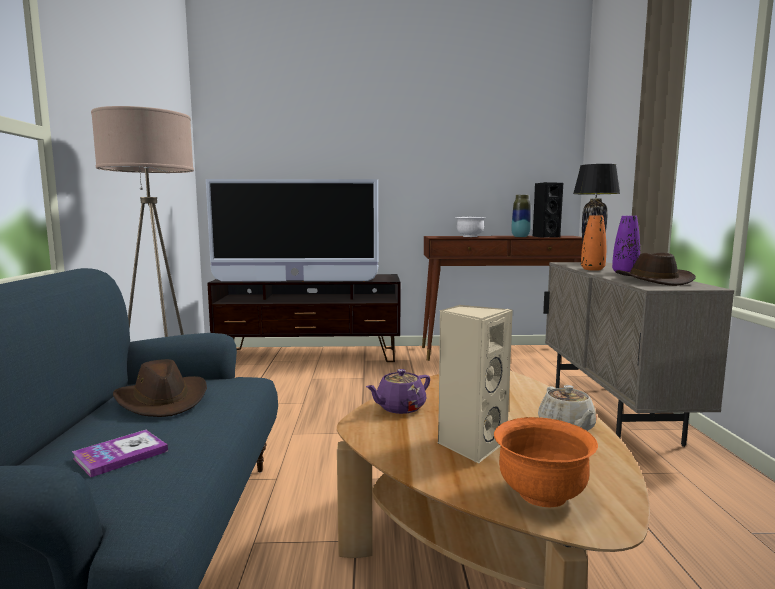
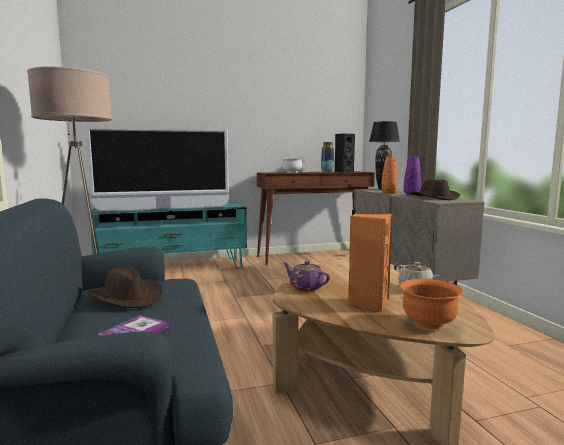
camera: 15 degrees left, 0 degrees up
brown tv stand [207,274,401,362] -> turquoise tv stand [90,202,247,269]
purple teapot [366,369,430,414] -> purple teapot turned 90 degrees clockwise [283,261,330,291]
beige speaker [438,305,513,464] -> orange speaker [348,213,393,312]

